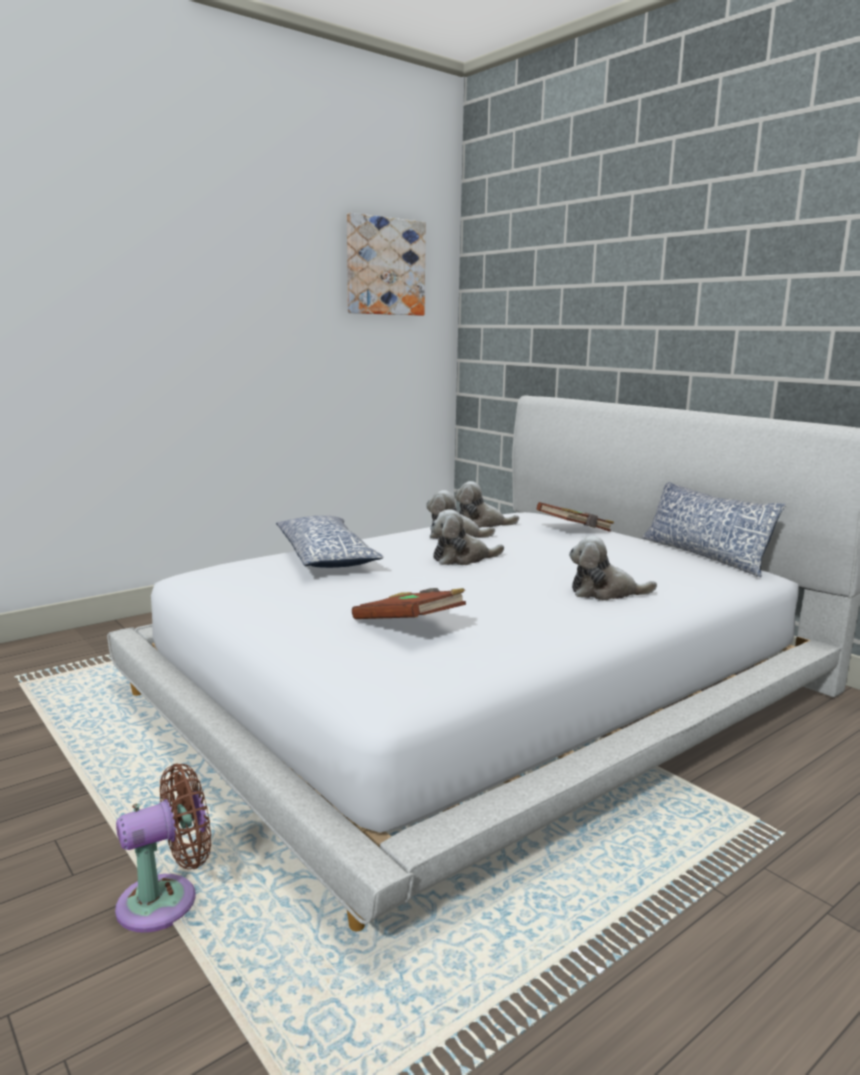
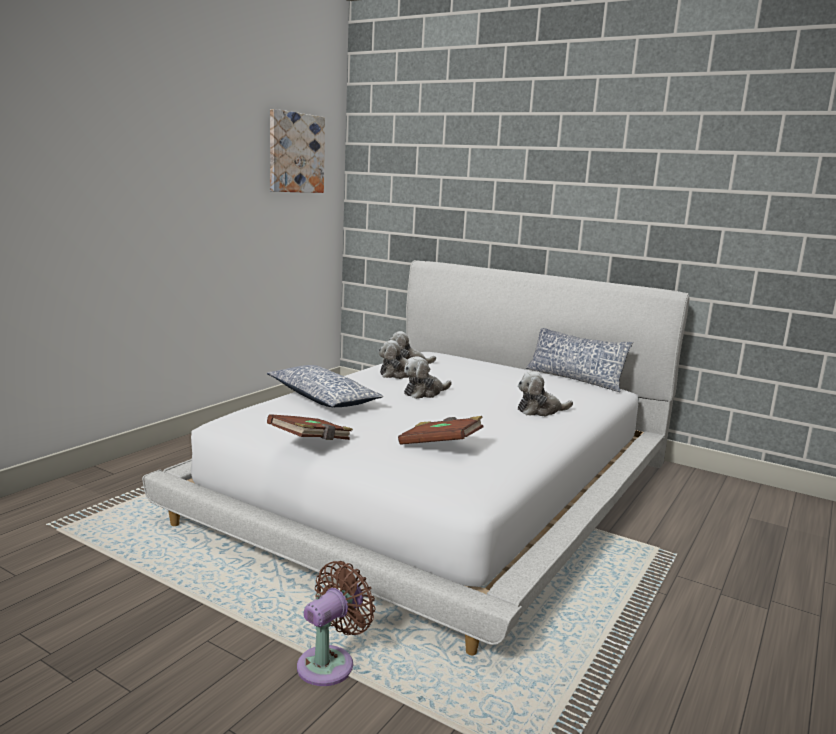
camera: 20 degrees left, 0 degrees up
brown book [537,502,614,532] -> brown book moved to [267,414,353,440]

